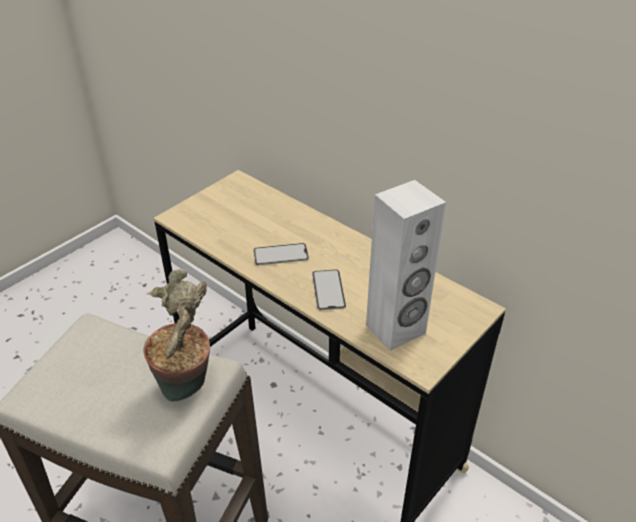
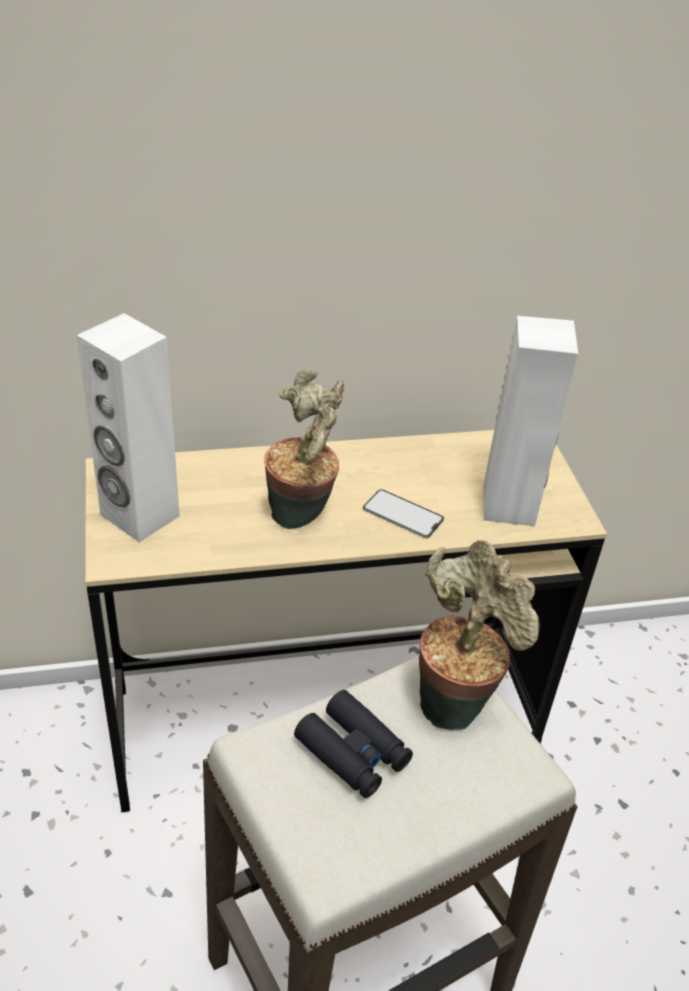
camera: 55 degrees left, 0 degrees up
phone [254,243,309,266] -> potted plant [264,369,344,529]
none -> white speaker [77,313,180,542]
none -> black binoculars [294,690,413,798]

